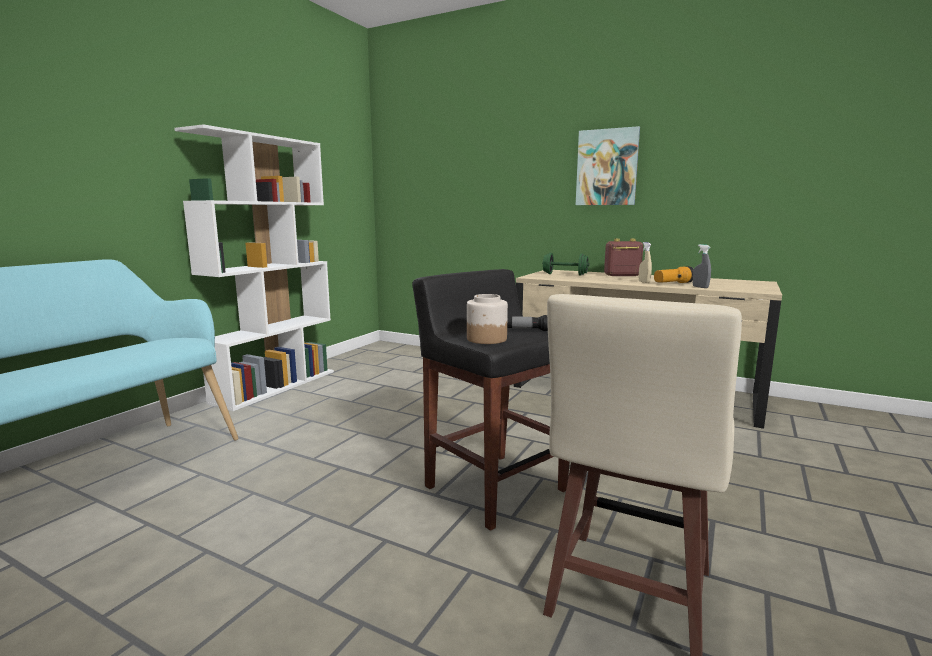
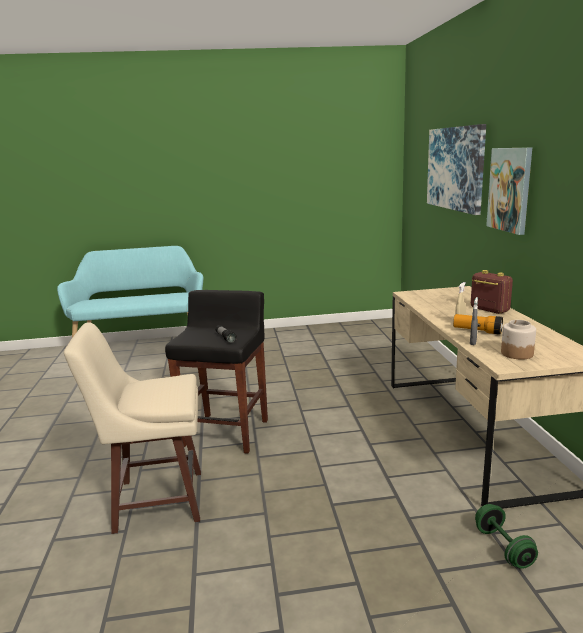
camera: 55 degrees right, 5 degrees up
white bookcase [174,124,334,411] -> none
jar [467,294,508,344] -> jar moved to [501,320,536,360]
green dumbbell [542,253,590,276] -> green dumbbell moved to [475,504,538,569]
none -> picture [427,124,486,215]

